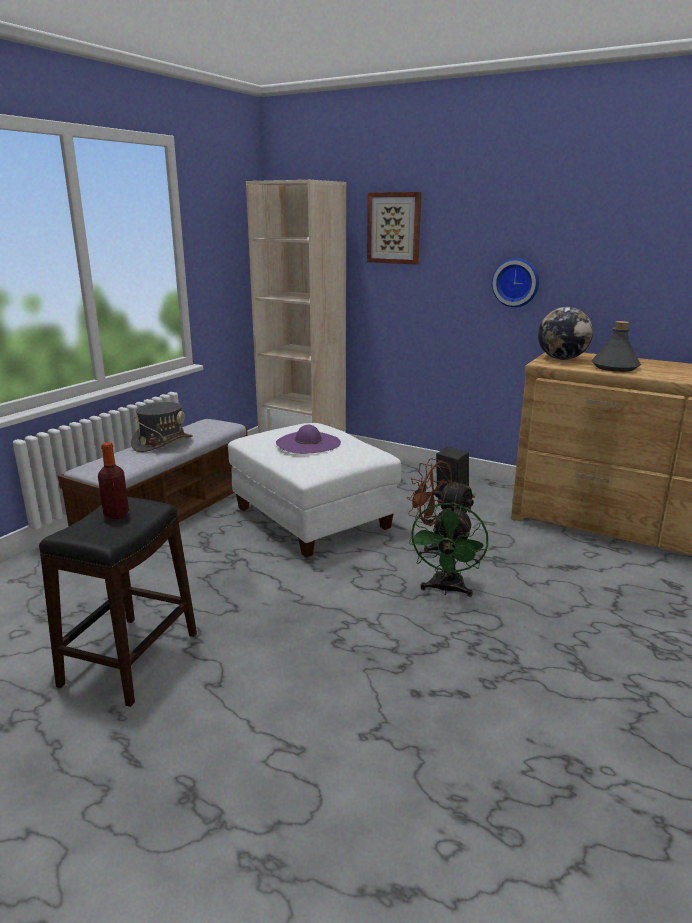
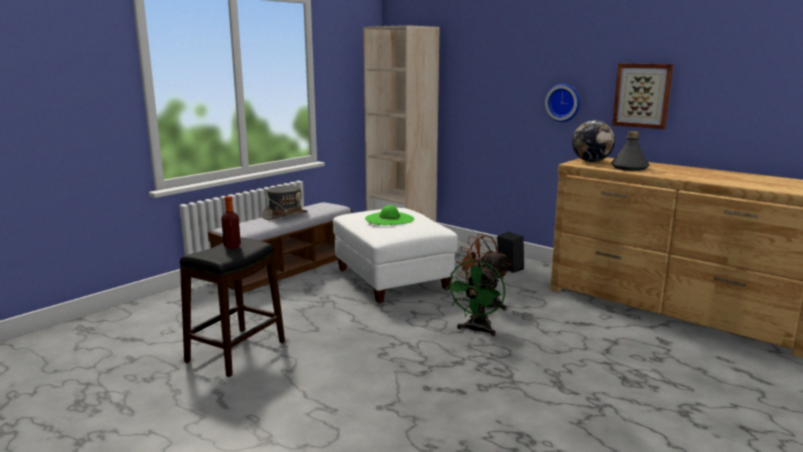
camera: 10 degrees right, 5 degrees down
purple hat [276,425,341,454] -> green hat [365,205,414,225]
picture [367,192,422,265] -> picture moved to [612,63,673,129]

